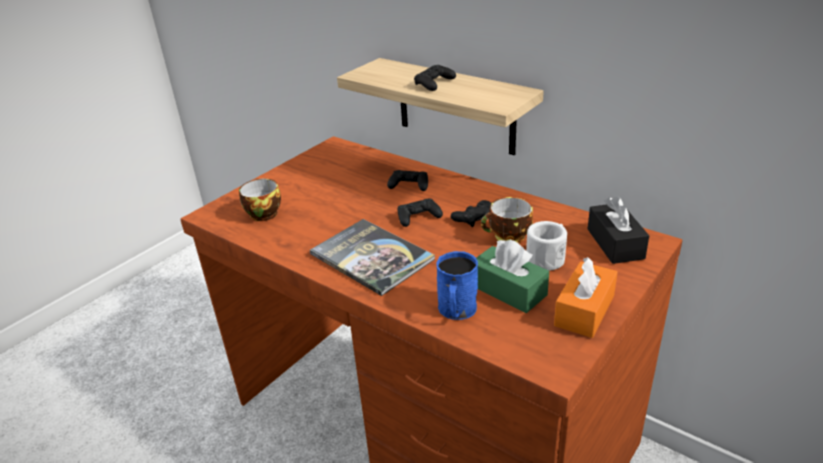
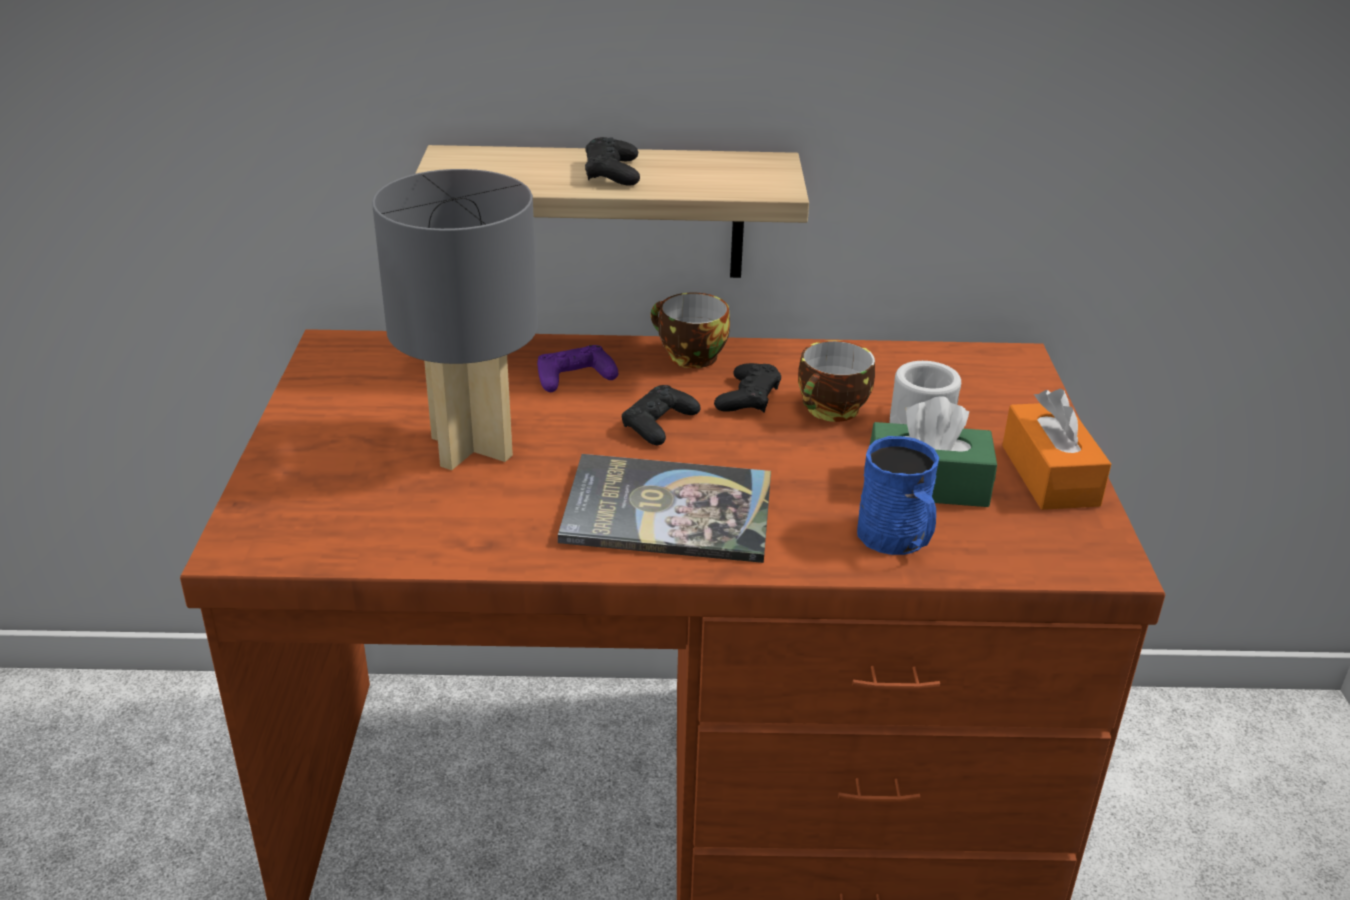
camera: 40 degrees left, 0 degrees up
cup [239,179,281,221] -> cup moved to [651,293,730,368]
black game controller [387,170,428,191] -> purple game controller [537,345,618,392]
black tissue box [588,196,649,264] -> none
none -> grey table lamp [372,169,538,470]

